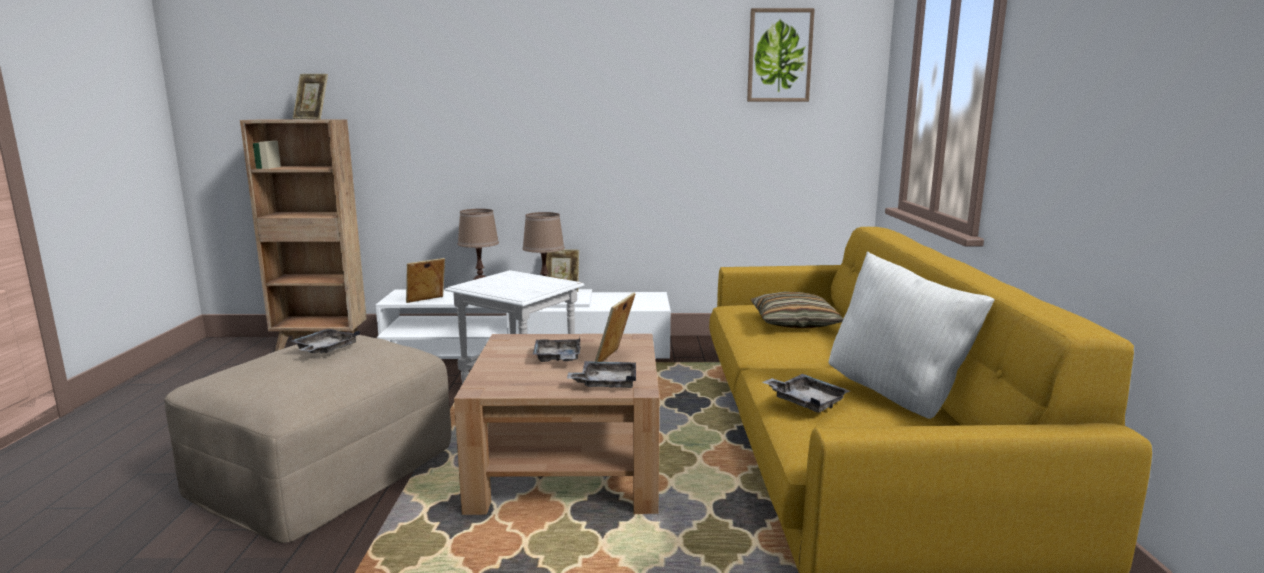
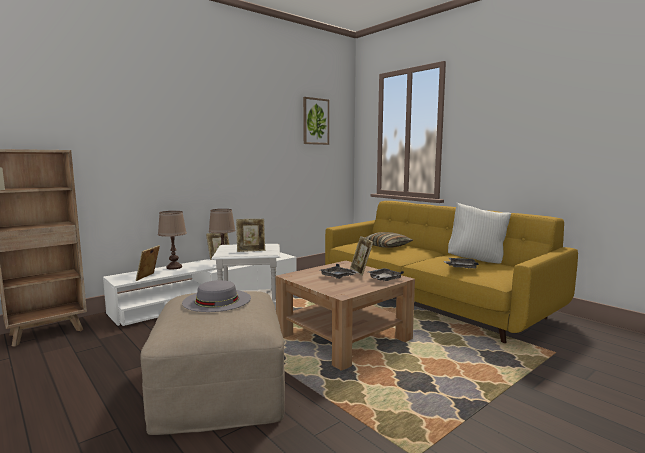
camera: 40 degrees left, 5 degrees down
grey tray [291,329,360,354] -> grey hat [182,280,251,312]
picture frame [293,74,328,120] -> picture frame moved to [236,219,265,252]

